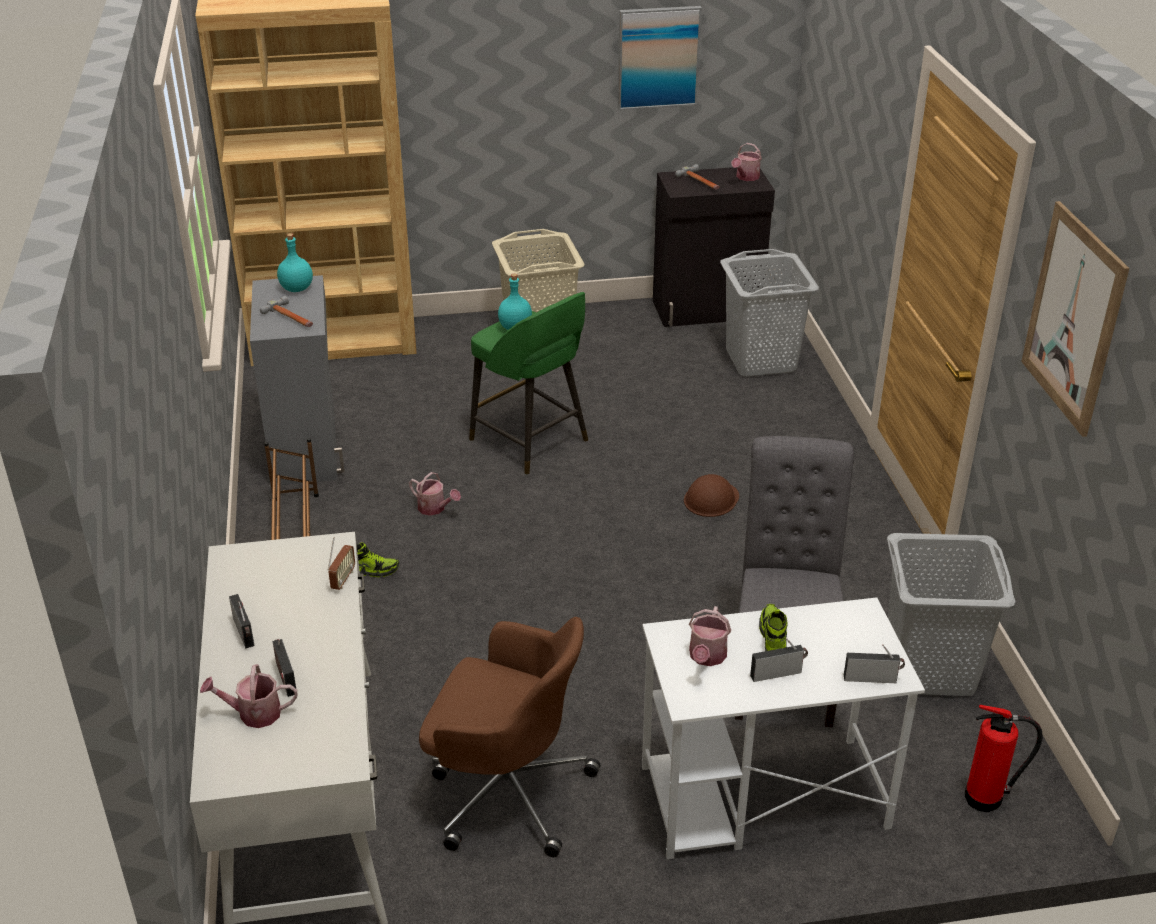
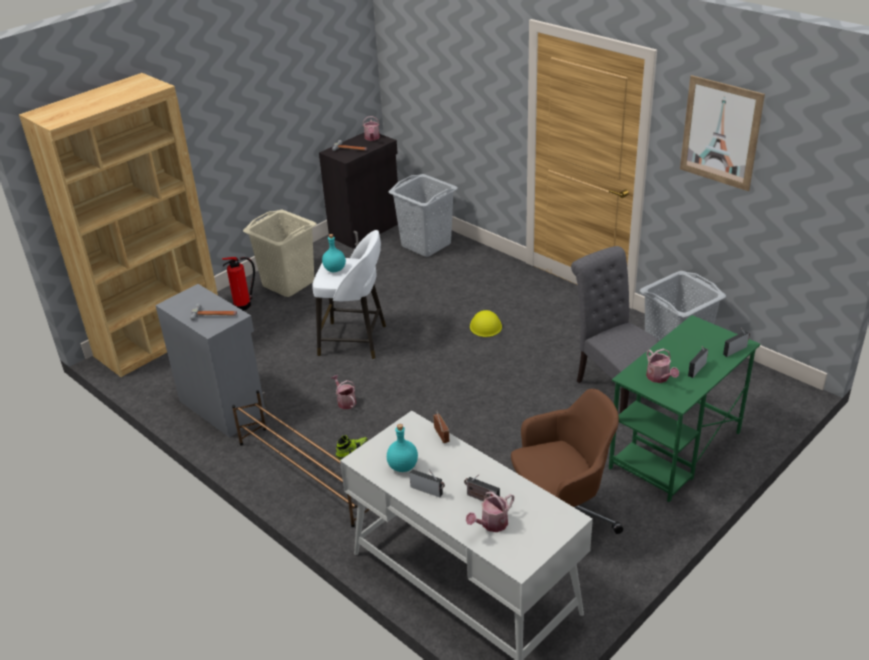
camera: 35 degrees left, 0 degrees up
turquoise bottle [277,233,313,292] -> turquoise bottle moved to [387,424,418,472]
watering can [409,472,461,516] -> watering can turned 120 degrees counterclockwise [331,375,357,409]
green stool [469,292,588,475] -> white stool [312,230,386,359]
picture [618,6,702,110] -> none
white desk [642,597,925,859] -> green desk [609,315,760,502]
brown hard hat [684,474,739,517] -> yellow hard hat [470,310,502,337]
shoe [759,604,787,651] -> none
fire extinguisher [965,705,1043,812] -> fire extinguisher moved to [222,257,255,311]

